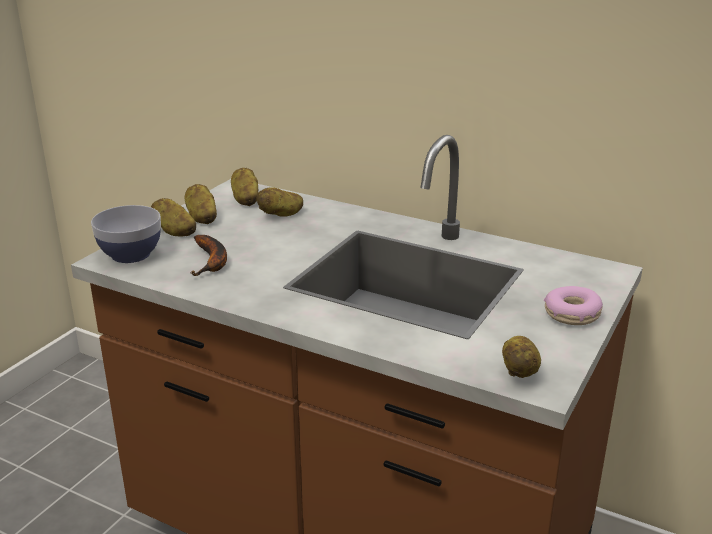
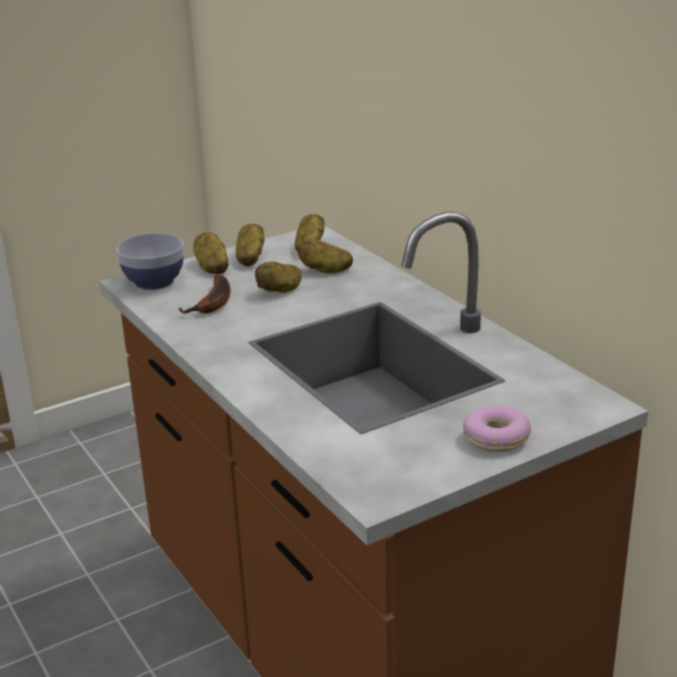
camera: 30 degrees right, 0 degrees up
potato [502,336,541,378] -> potato moved to [255,261,302,293]

